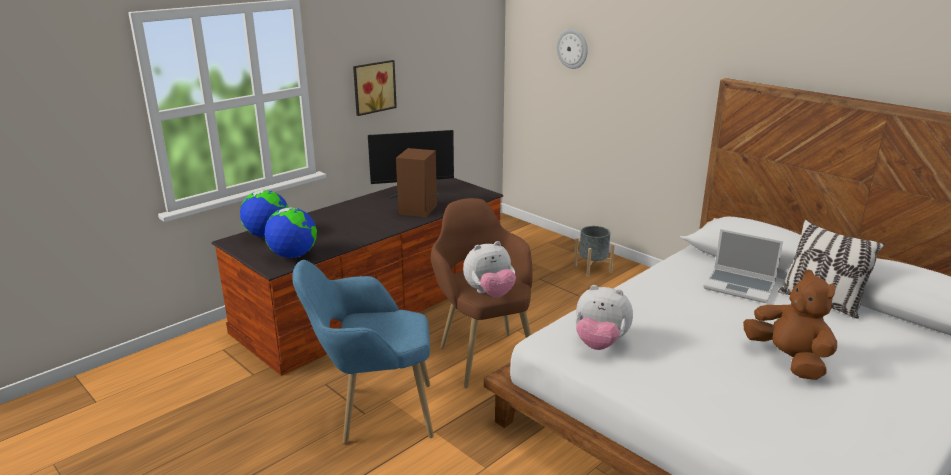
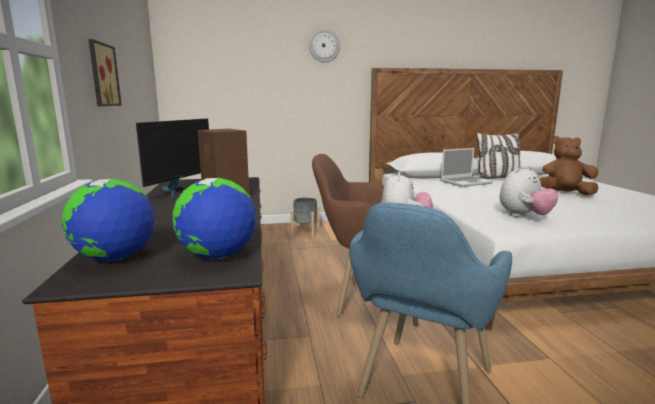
camera: 55 degrees left, 10 degrees down
wall clock [557,29,588,69] -> wall clock moved to [309,29,340,63]

